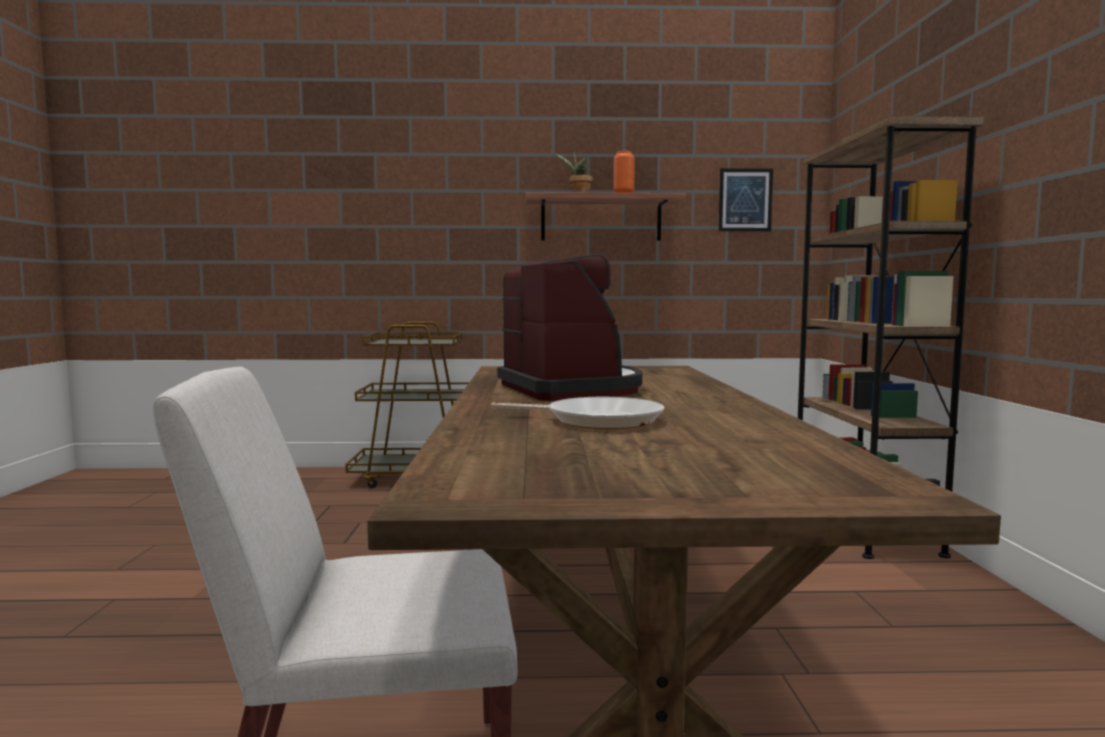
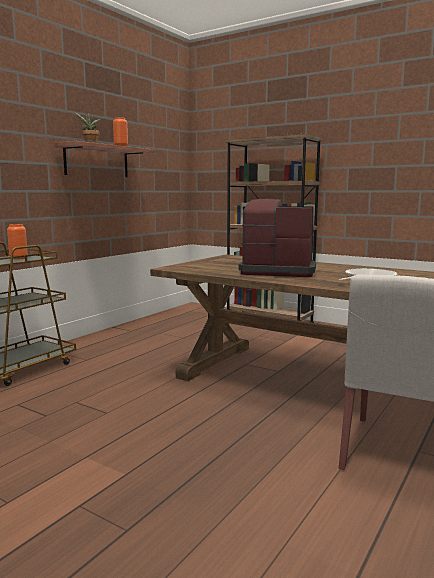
camera: 55 degrees left, 5 degrees up
picture [718,168,773,231] -> none
none -> orange vase [7,224,28,259]

